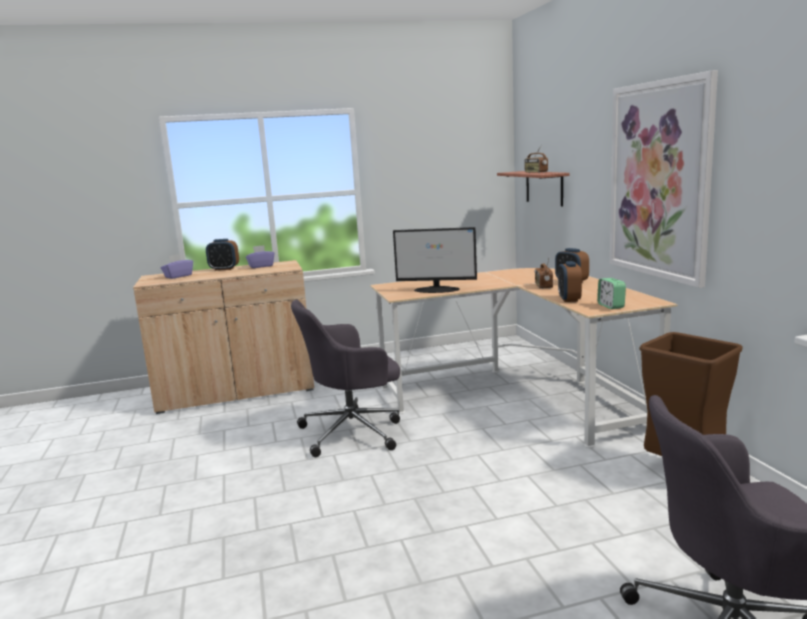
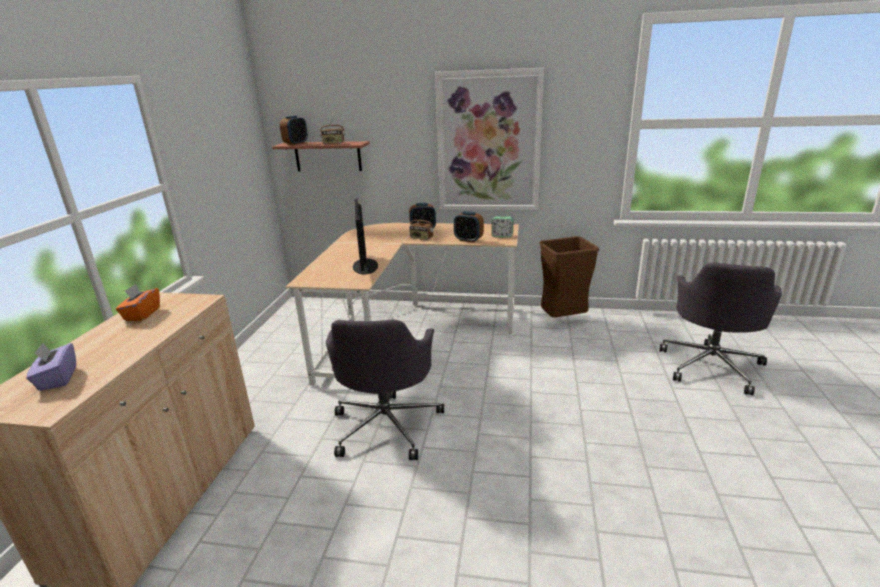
camera: 65 degrees left, 10 degrees up
alarm clock [206,239,239,271] -> alarm clock moved to [280,116,308,145]
purple tissue box [246,245,275,268] -> orange tissue box [116,284,160,321]
monitor [393,227,477,293] -> monitor turned 135 degrees clockwise [353,199,378,274]

